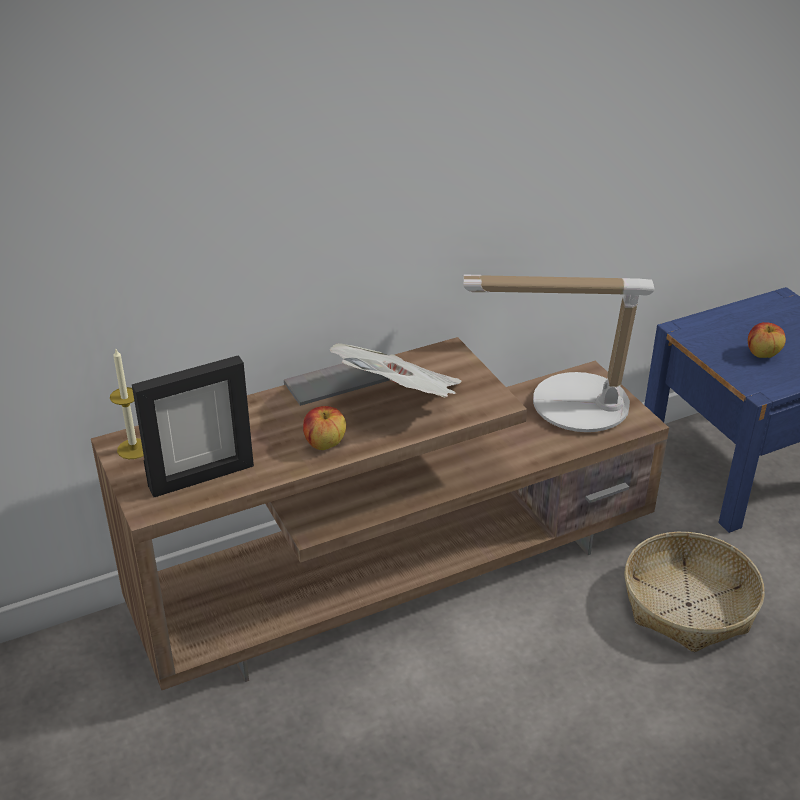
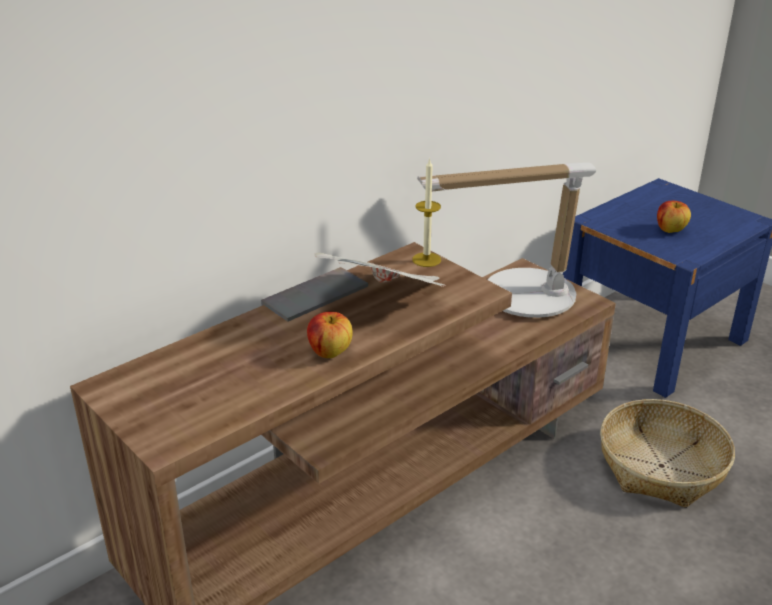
camera: 15 degrees left, 5 degrees down
candle [110,349,144,459] -> candle moved to [412,158,441,267]
picture frame [132,355,254,497] -> none

